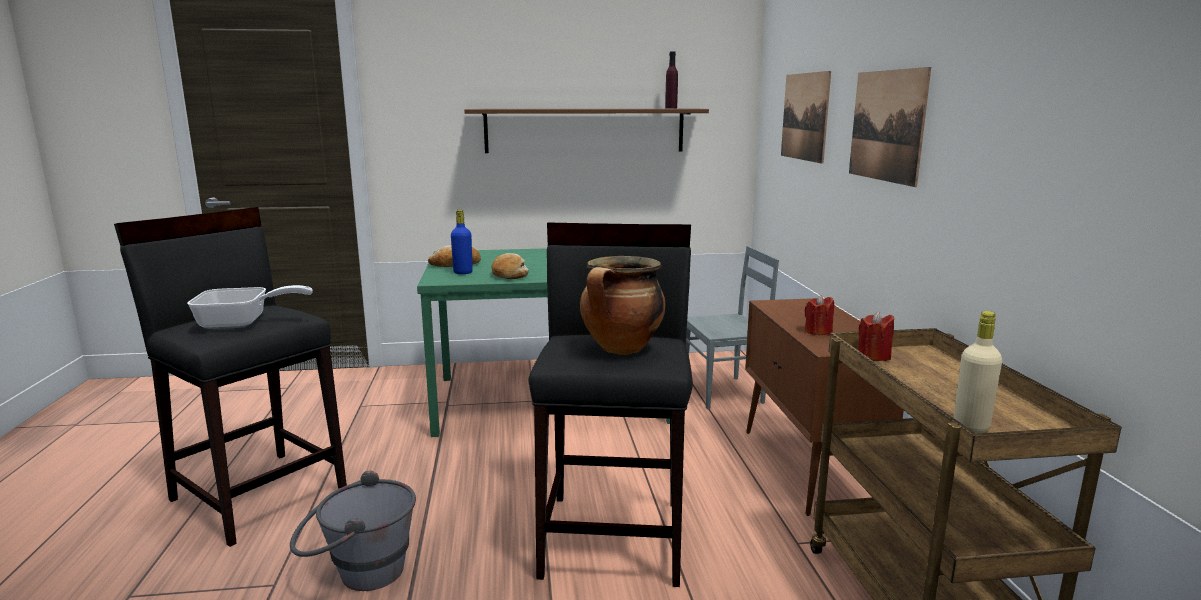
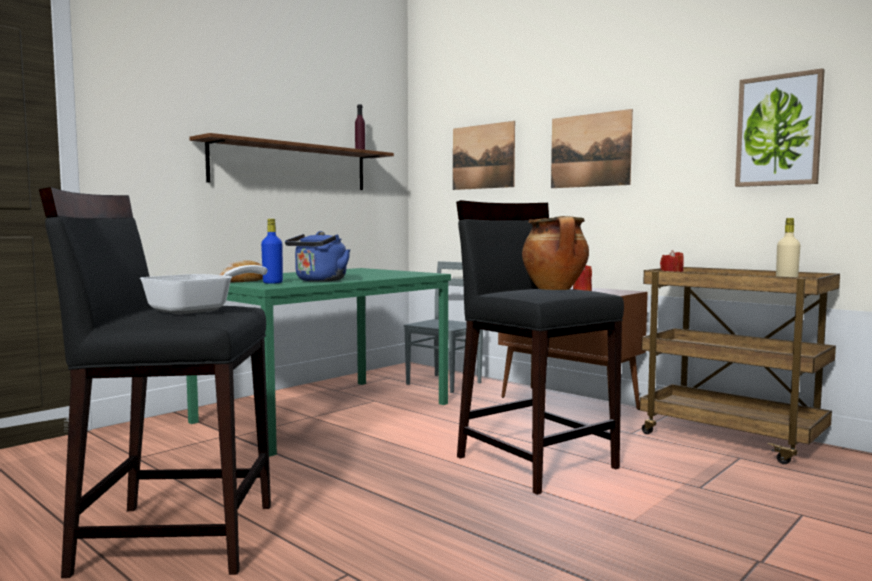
camera: 40 degrees left, 10 degrees down
grey bucket [290,471,416,591] -> none
bread [491,253,529,279] -> blue kettle [285,231,350,282]
none -> picture [735,68,825,187]

